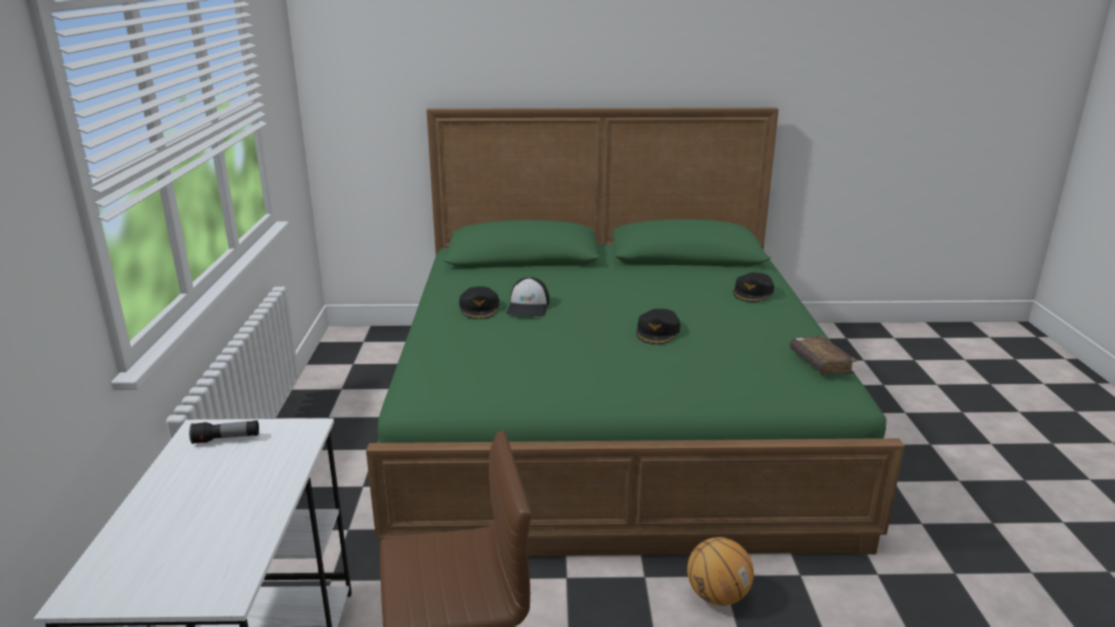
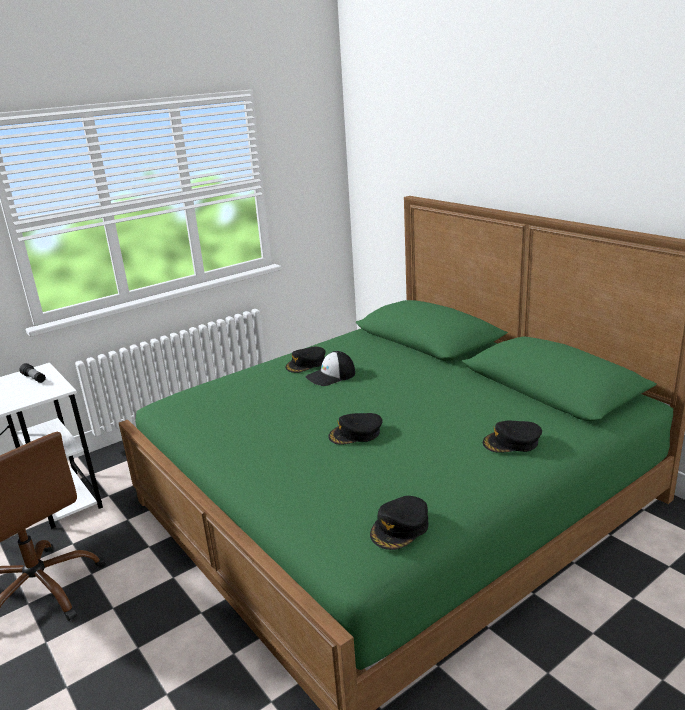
camera: 55 degrees right, 0 degrees up
basketball [687,537,754,606] -> none
brown book [790,336,857,374] -> black cap [370,496,428,550]

